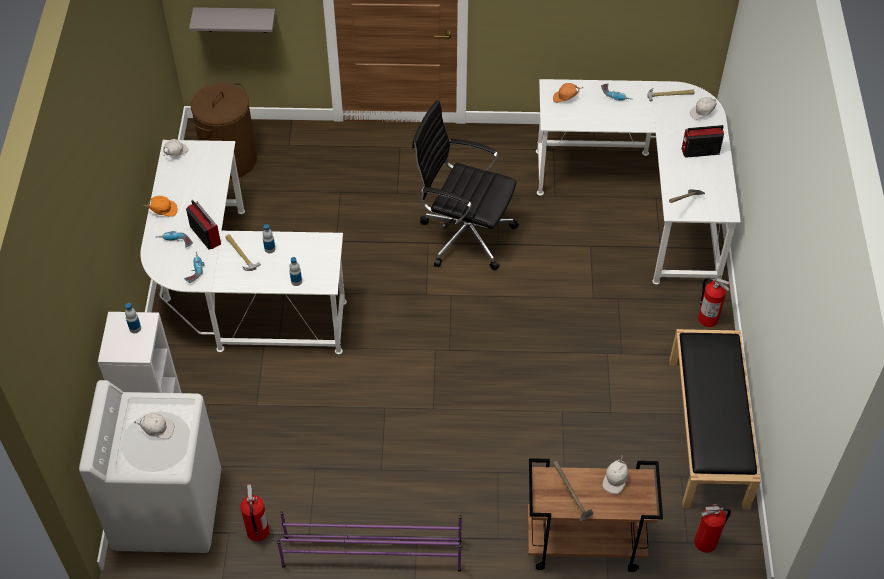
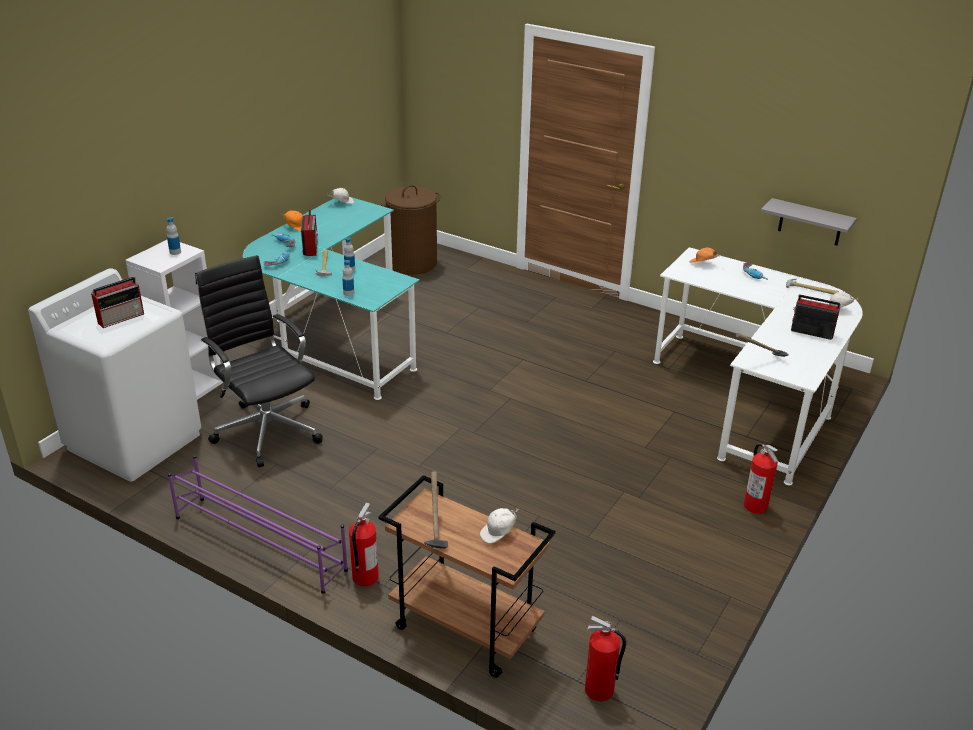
camera: 30 degrees right, 20 degrees down
white cap [134,413,174,439] -> radio [91,277,144,328]
white desk [140,140,347,354] -> turquoise desk [243,197,419,400]
grey shelf [189,7,275,33] -> grey shelf moved to [761,198,857,246]
fire extinguisher [240,484,269,541] -> fire extinguisher moved to [349,502,379,587]
black office chair [412,100,519,270] -> black office chair moved to [195,255,323,467]
black bench [669,329,761,509] -> none

